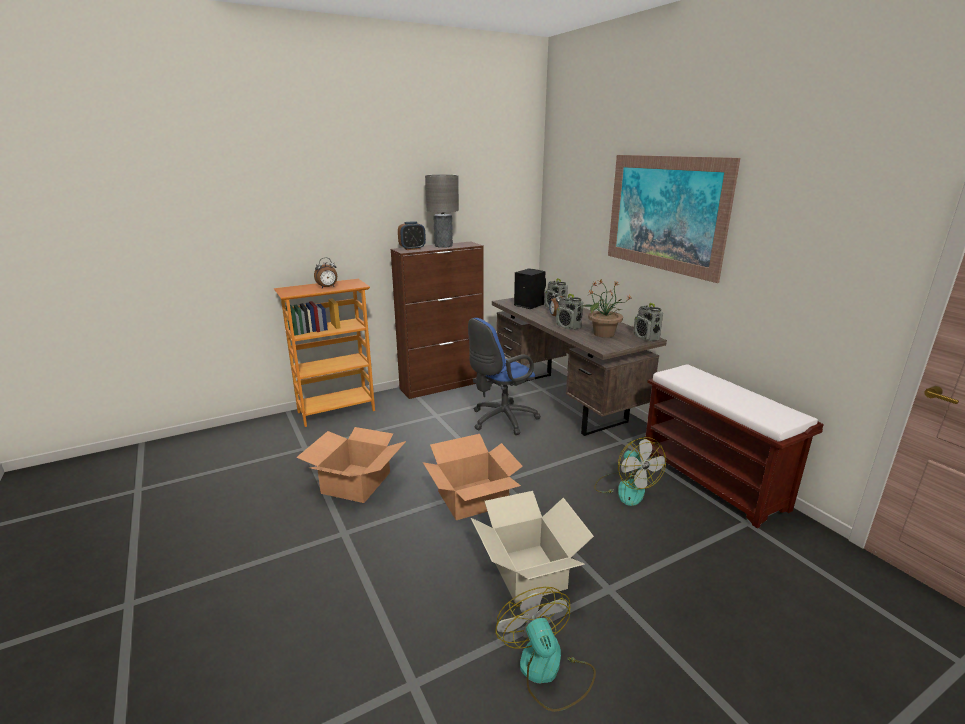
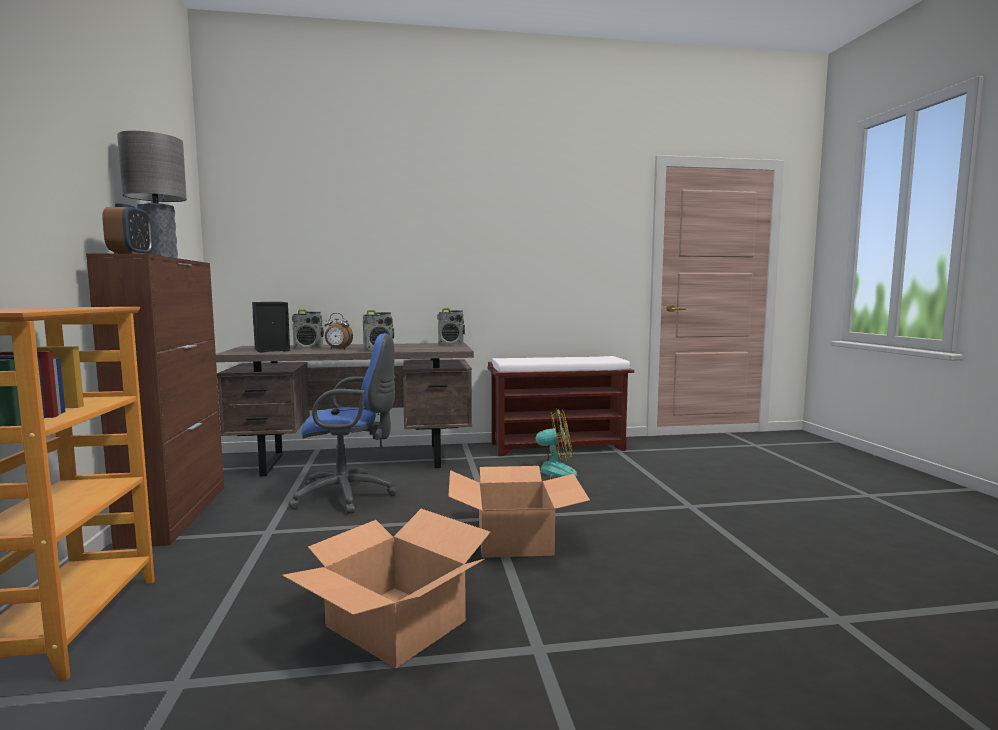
camera: 70 degrees left, 15 degrees down
alarm clock [314,258,337,288] -> none
blue office chair [468,318,541,435] -> blue office chair turned 75 degrees counterclockwise [288,333,397,514]
cardboard box [471,491,594,603] -> none
fan [495,587,596,712] -> none
potted plant [580,280,632,338] -> none
picture [608,155,740,283] -> none

